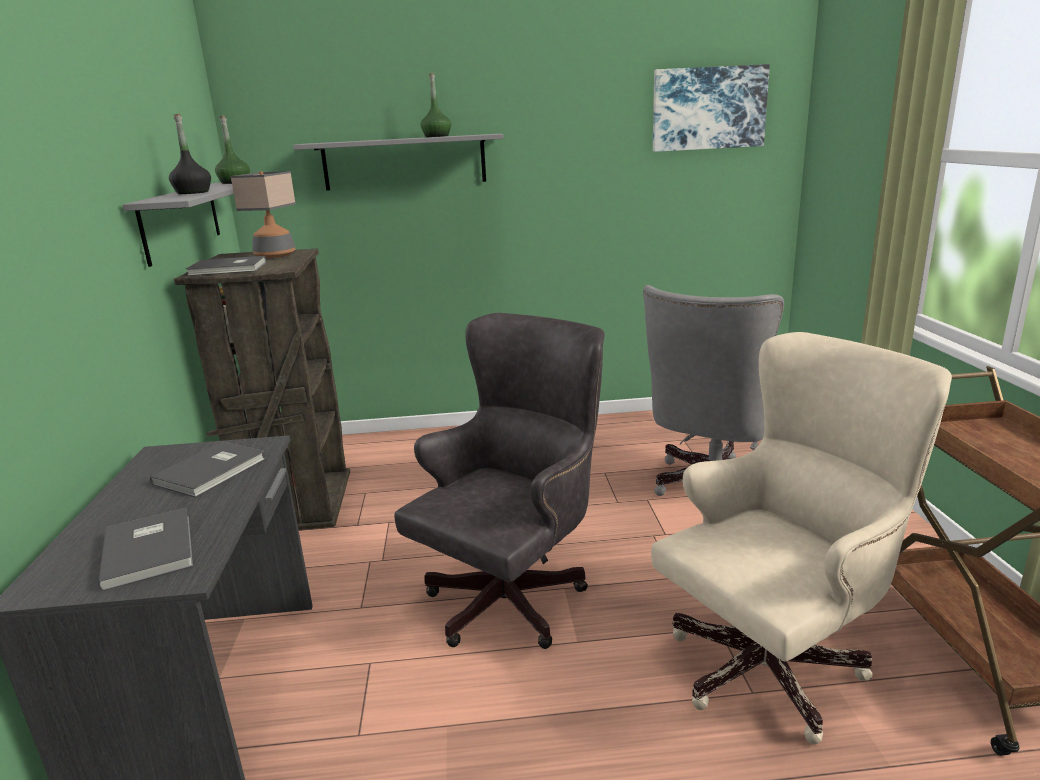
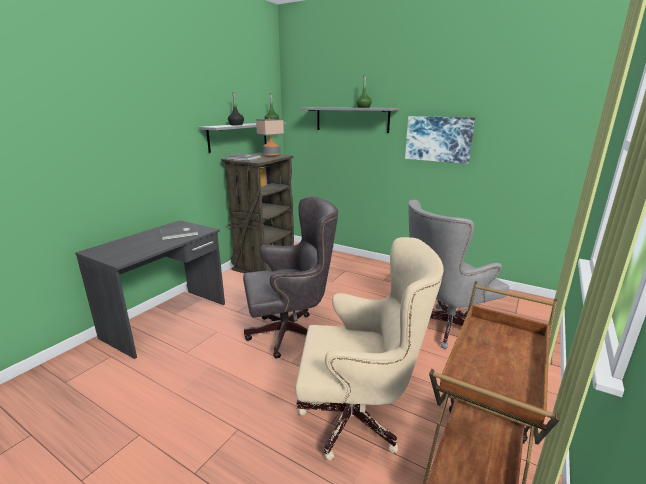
camera: 35 degrees right, 0 degrees up
grey book [98,508,193,592] -> none
picture [653,64,770,152] -> picture moved to [405,116,475,164]

